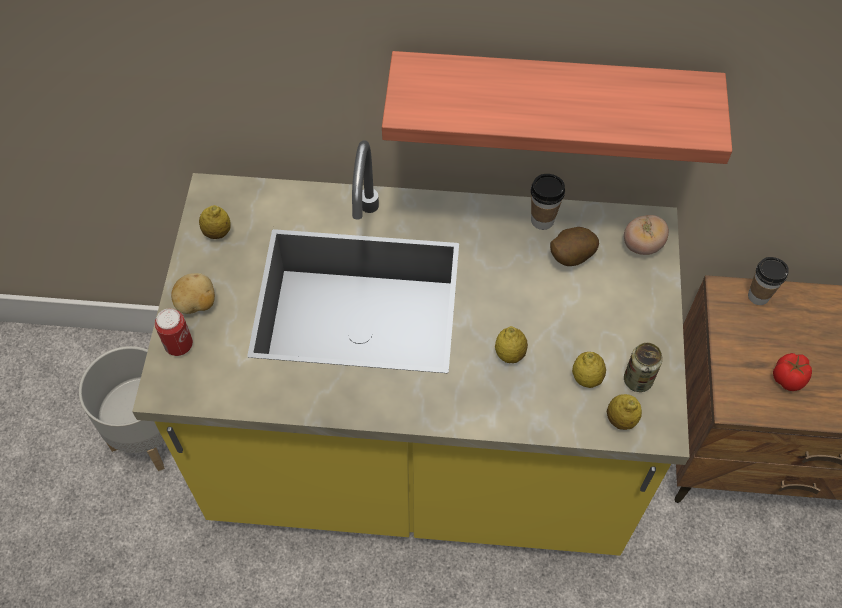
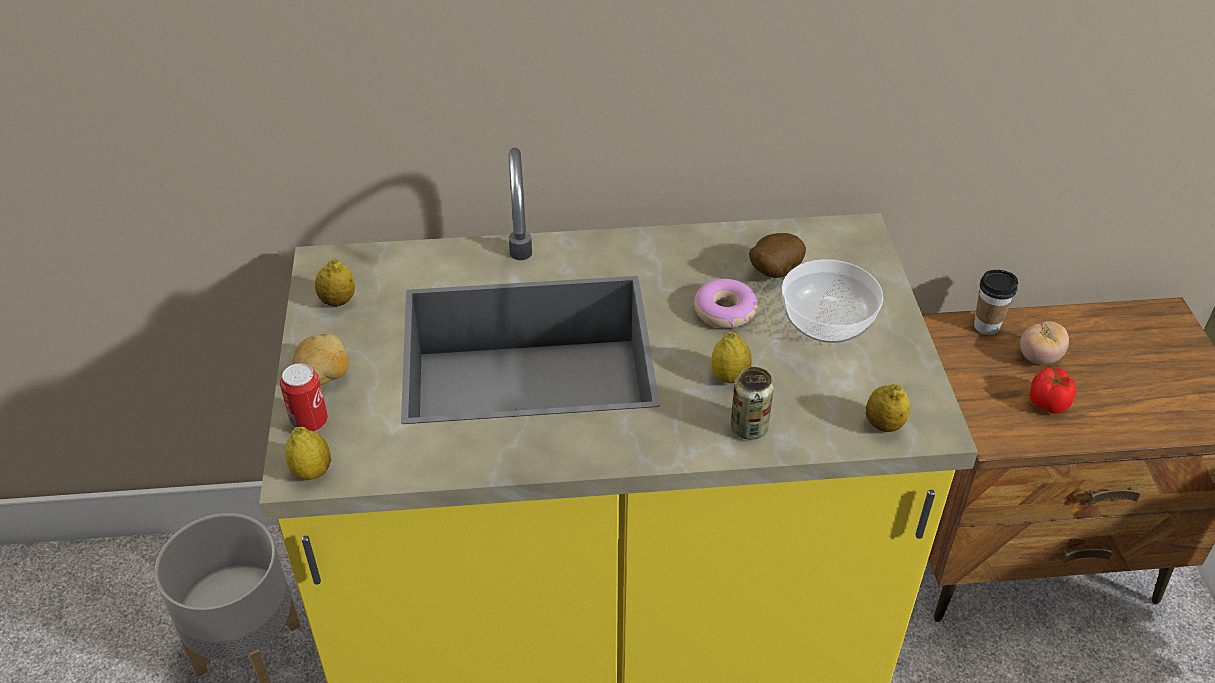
camera: 10 degrees left, 15 degrees down
shelf [382,51,732,164] -> none
cup [531,174,565,230] -> none
lemon [572,352,606,388] -> lemon moved to [285,427,331,480]
tomato [624,215,669,255] -> tomato moved to [1020,321,1069,364]
can [624,343,663,392] -> can moved to [730,367,774,440]
none -> donut [694,279,758,328]
none -> bowl [782,259,883,343]

